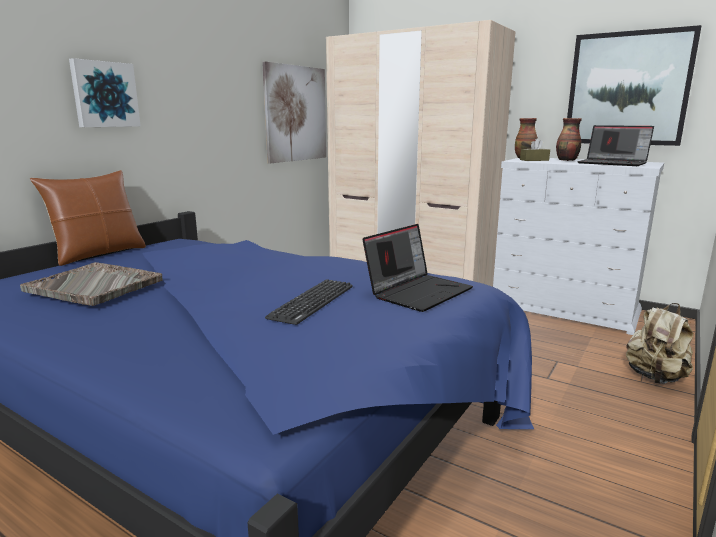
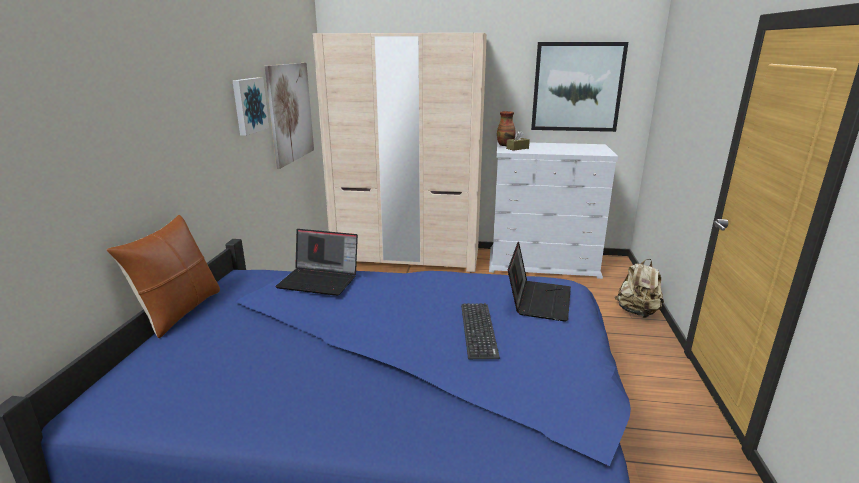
camera: 25 degrees left, 5 degrees up
grey tray [20,262,162,306] -> none
picture [69,58,141,127] -> picture moved to [233,77,269,136]
vase [556,118,582,161] -> none
laptop [577,125,654,166] -> laptop moved to [275,229,358,296]

